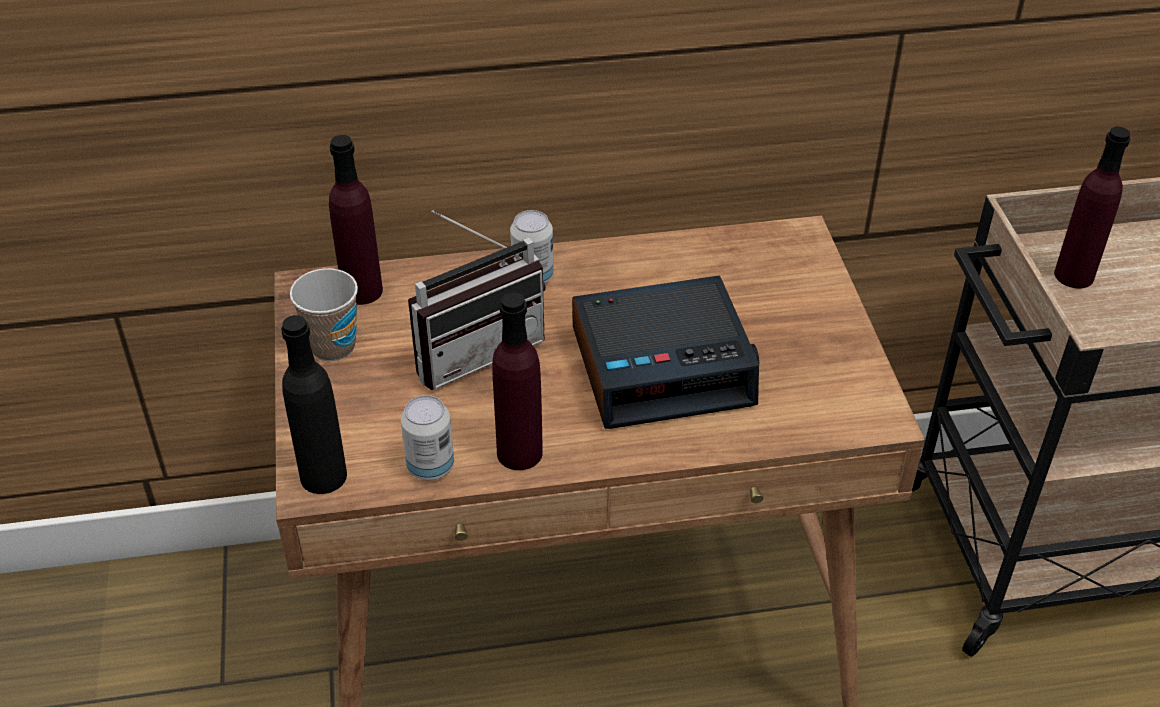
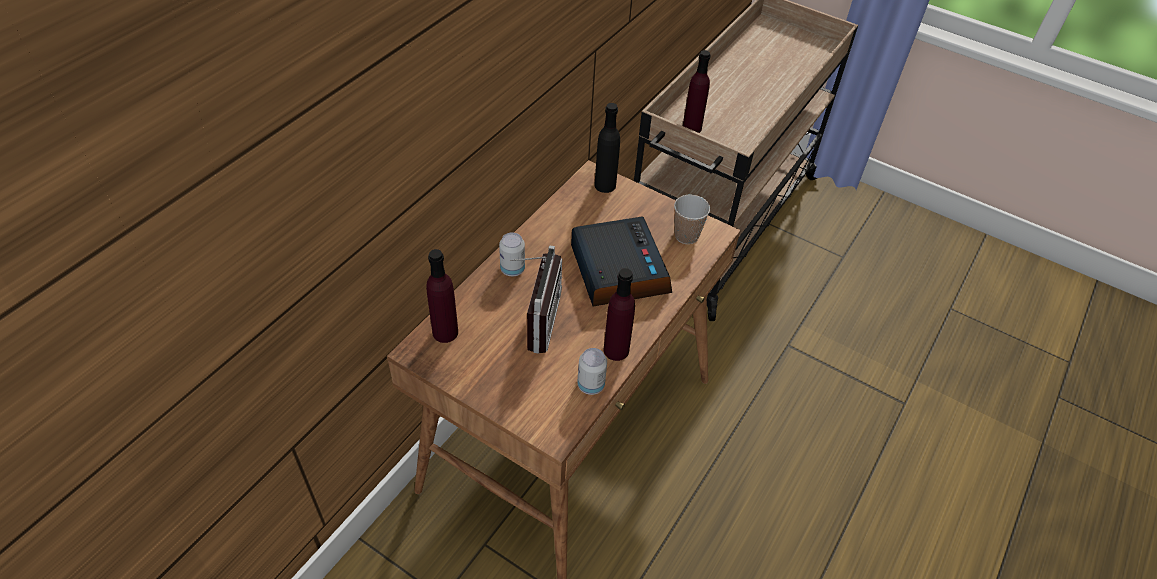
camera: 50 degrees left, 5 degrees up
black bottle [281,315,347,494] -> black bottle moved to [594,103,620,193]
cup [290,268,358,361] -> cup moved to [674,194,710,244]
alarm clock [572,276,759,429] -> alarm clock turned 45 degrees counterclockwise [571,217,672,306]

